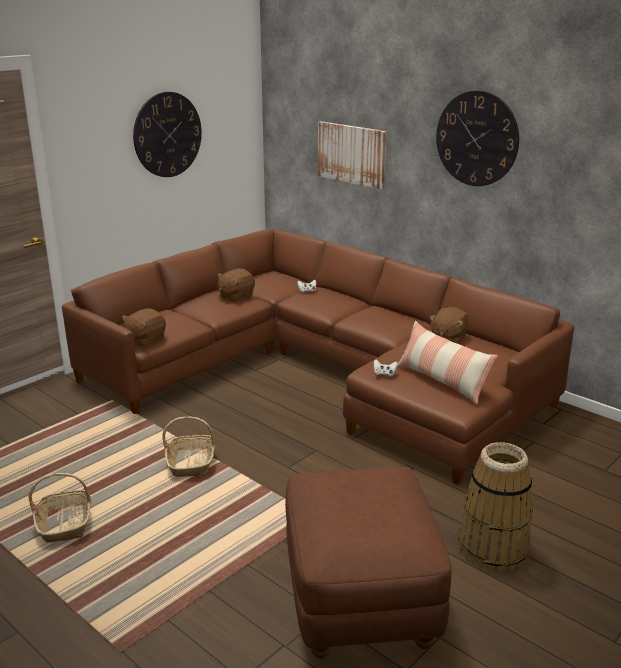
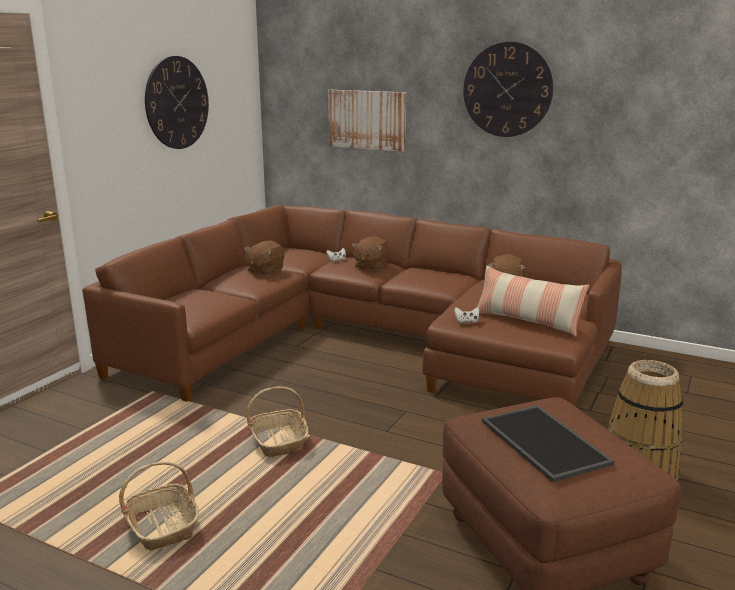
camera: 15 degrees left, 5 degrees down
brown plush toy [122,308,166,347] -> brown plush toy moved to [352,236,389,270]
none -> tray [482,405,614,482]

